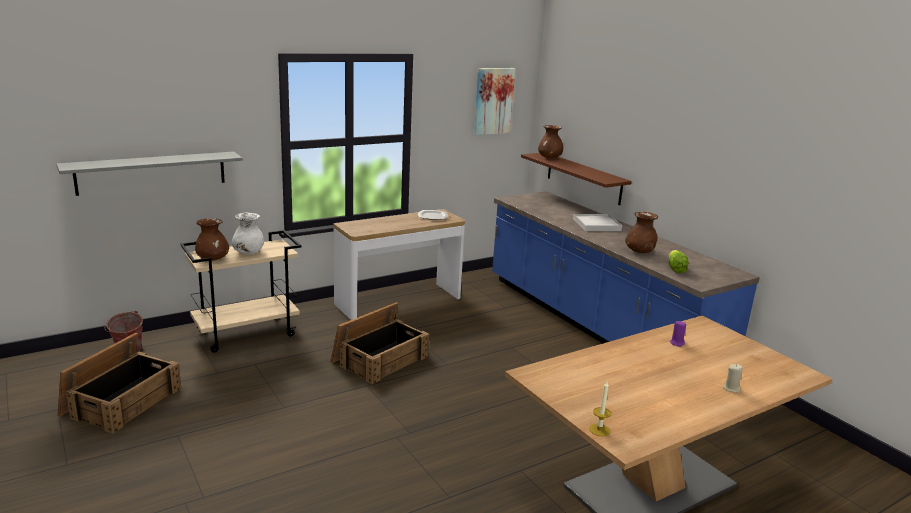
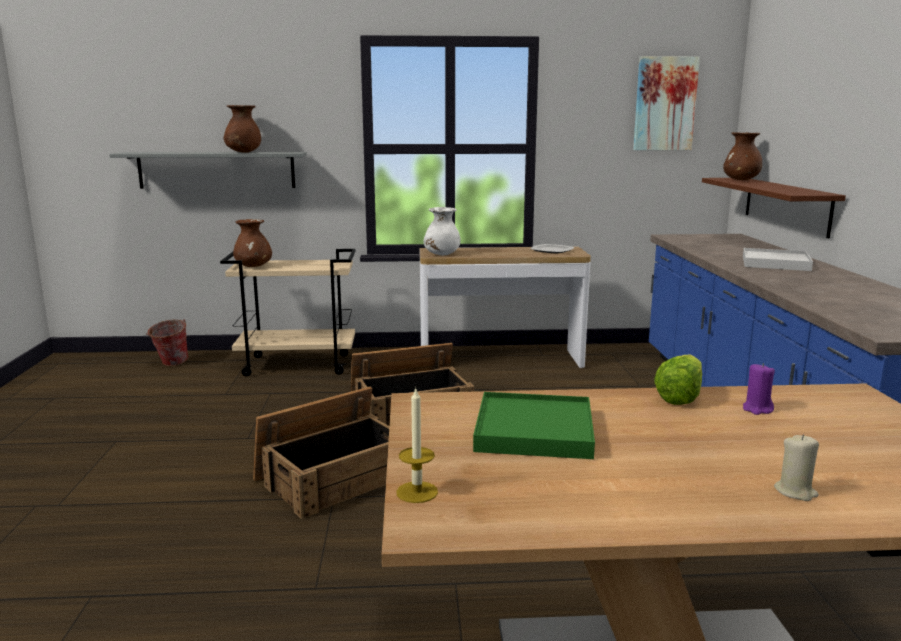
camera: 30 degrees right, 5 degrees down
crate [58,333,181,434] -> crate moved to [253,386,389,519]
white vase [232,213,264,254] -> white vase moved to [423,207,461,255]
brown vase [625,212,658,253] -> brown vase moved to [224,105,261,153]
lettuce [669,250,689,273] -> lettuce moved to [654,354,702,405]
none -> green tray [473,392,595,459]

